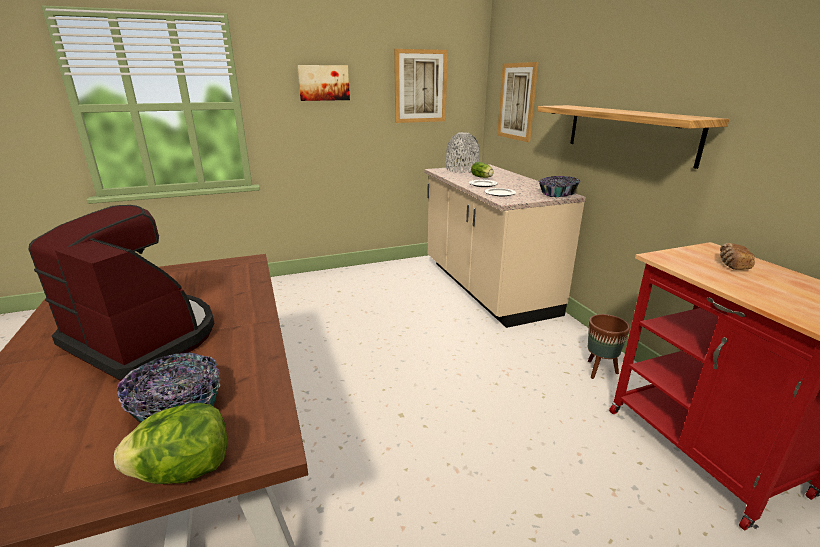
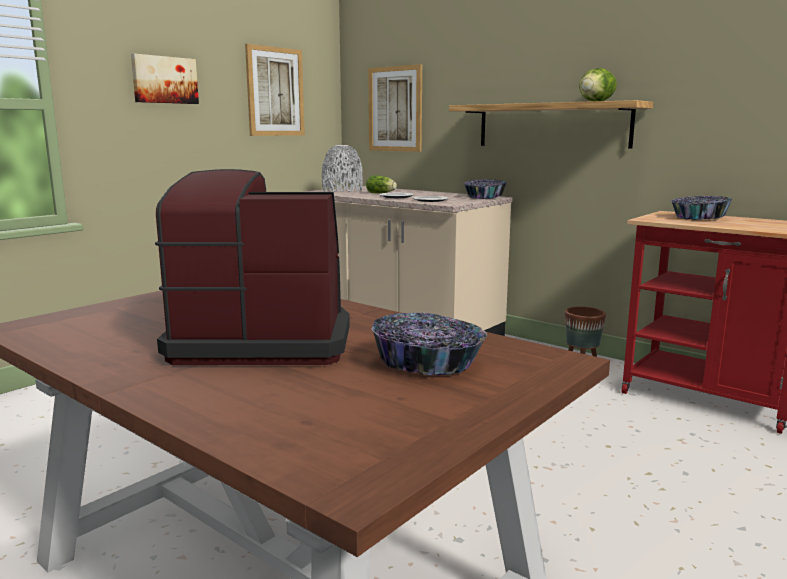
camera: 30 degrees left, 10 degrees down
lettuce [114,403,227,484] -> lettuce moved to [579,68,617,101]
bread [720,243,755,270] -> bowl [671,196,733,220]

